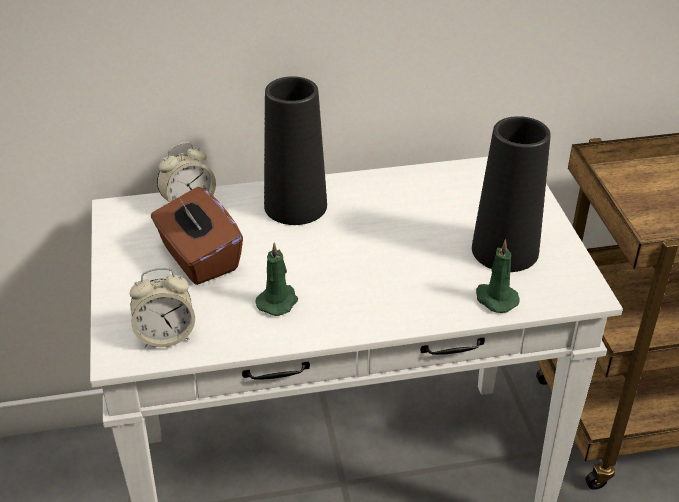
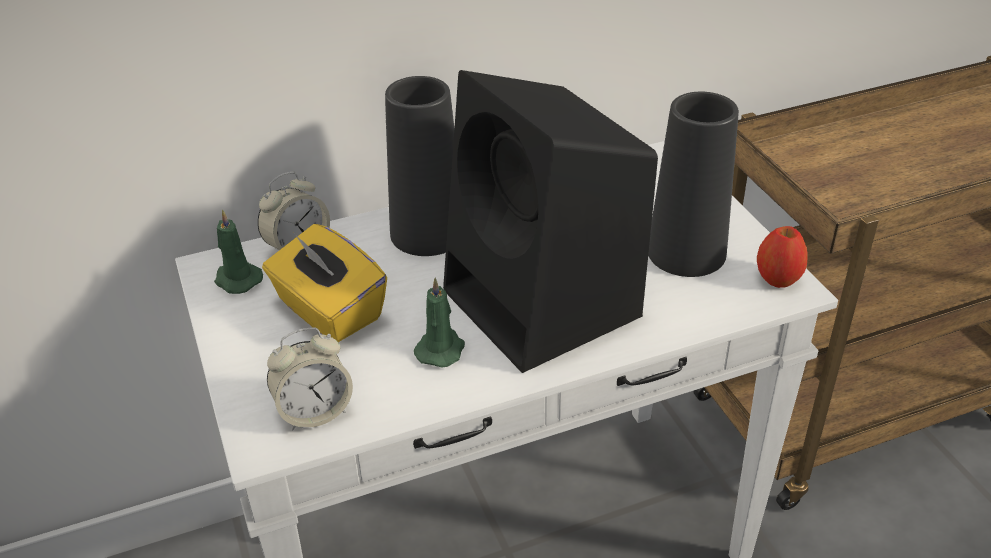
camera: 10 degrees left, 0 degrees up
brown tissue box [151,187,243,285] -> yellow tissue box [262,224,387,342]
green candle [476,239,520,313] -> green candle moved to [214,209,263,294]
none -> black speaker [443,70,658,373]
none -> apple [757,226,808,288]

